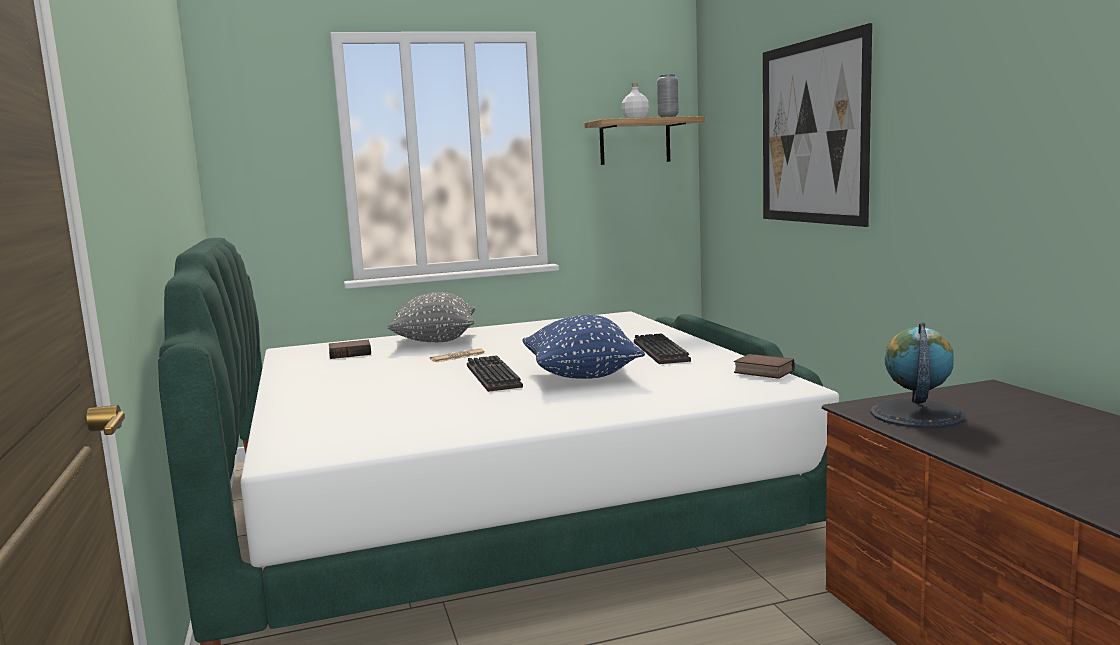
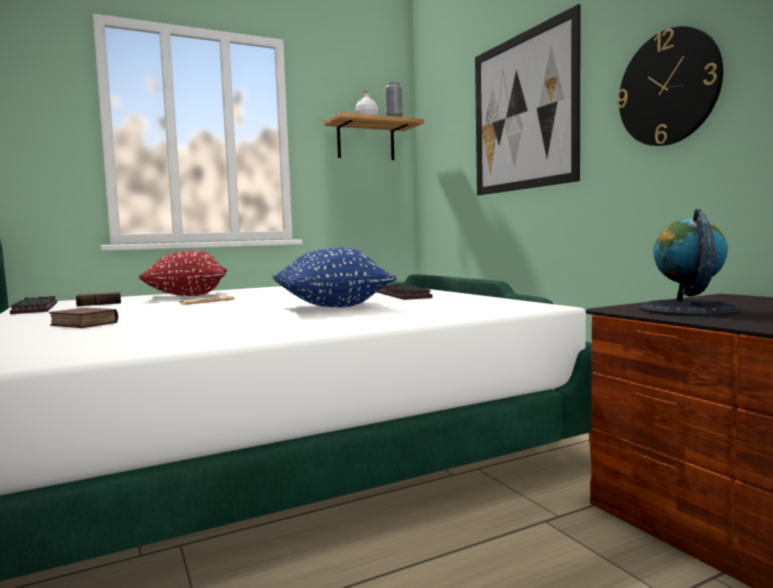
camera: 10 degrees left, 5 degrees down
grey pillow [387,292,475,342] -> red pillow [138,250,227,296]
keyboard [467,355,523,392] -> keyboard moved to [10,296,57,314]
book [734,354,795,379] -> book moved to [49,308,118,328]
none -> wall clock [617,26,723,146]

